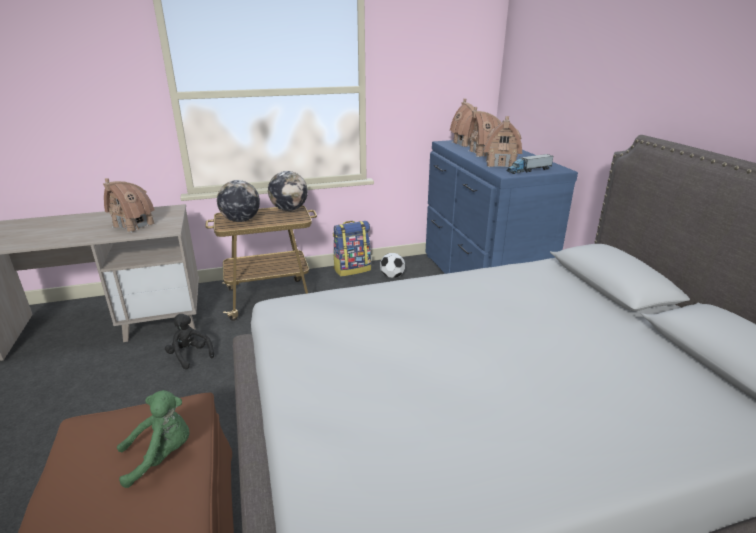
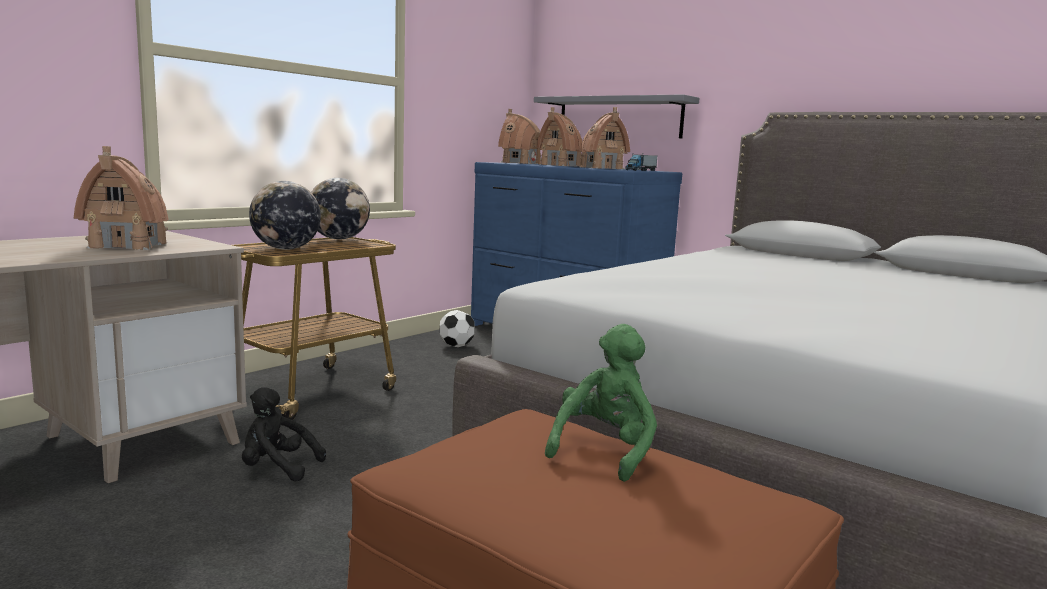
camera: 35 degrees left, 15 degrees down
backpack [333,221,371,277] -> none
none -> grey shelf [534,94,700,138]

